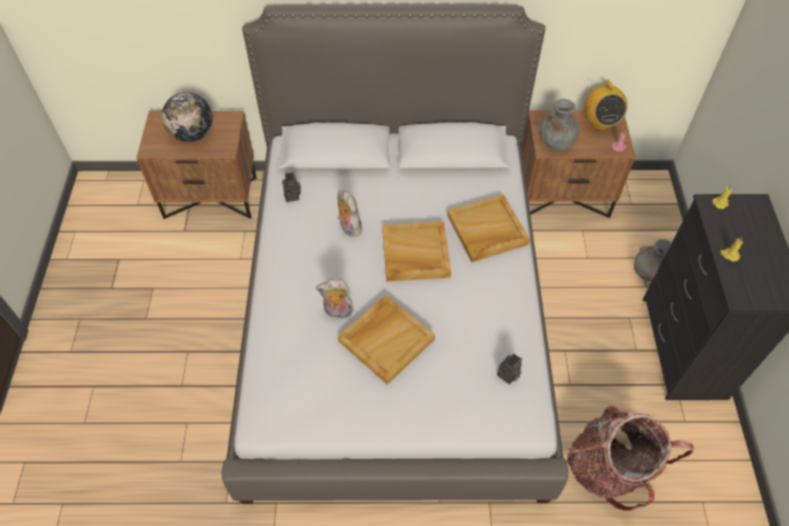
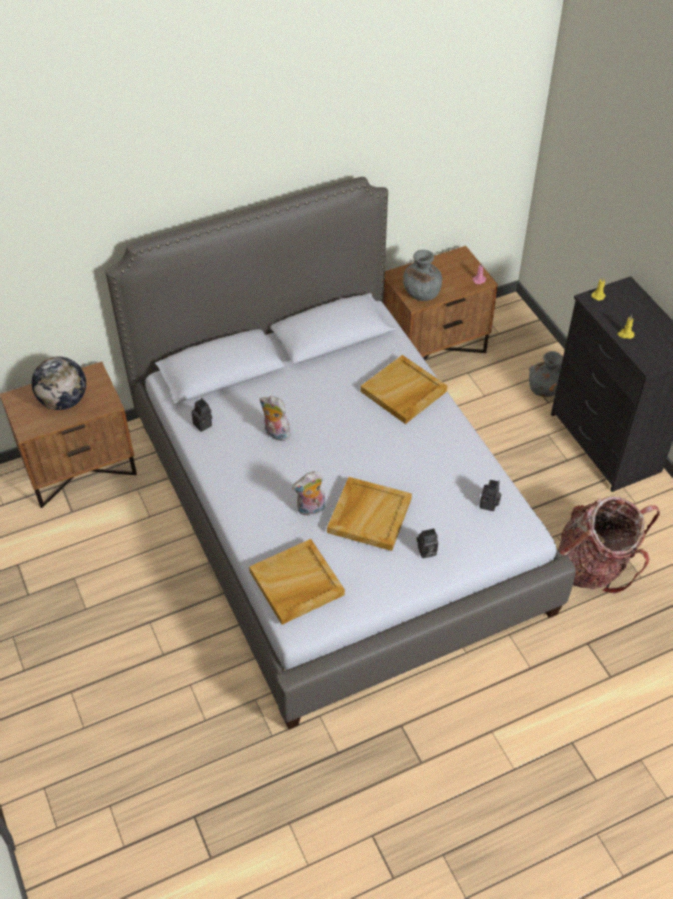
camera: 25 degrees left, 5 degrees down
beige tray [382,221,451,282] -> beige tray moved to [249,539,345,625]
radio [584,80,628,130] -> none
none -> camera [416,528,438,558]

